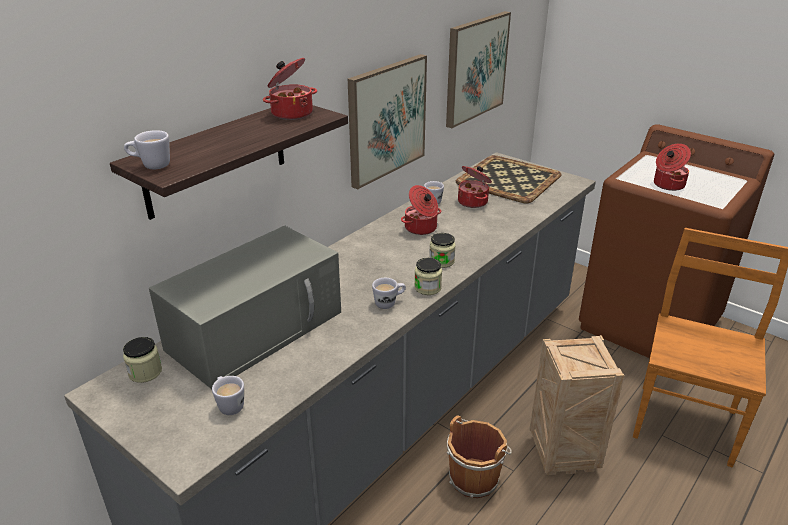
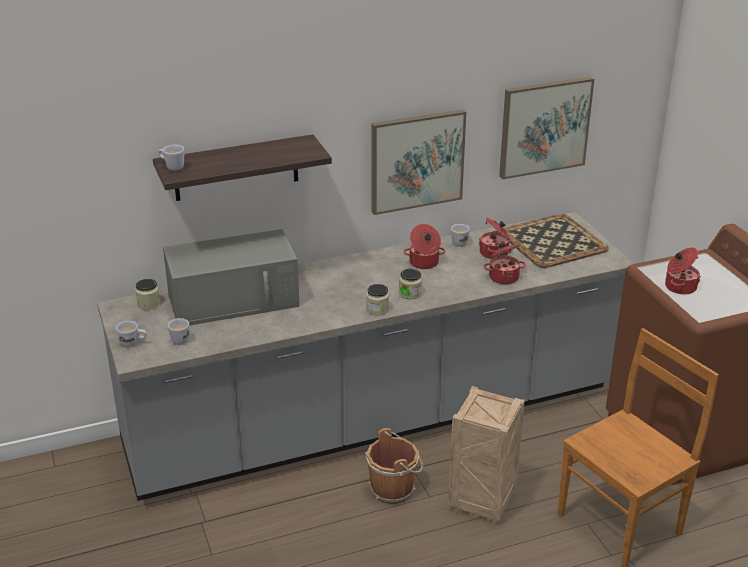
camera: 30 degrees right, 0 degrees up
cooking pot [263,58,317,120] -> cooking pot moved to [484,243,526,284]
white mug [372,278,406,309] -> white mug moved to [116,321,147,347]

